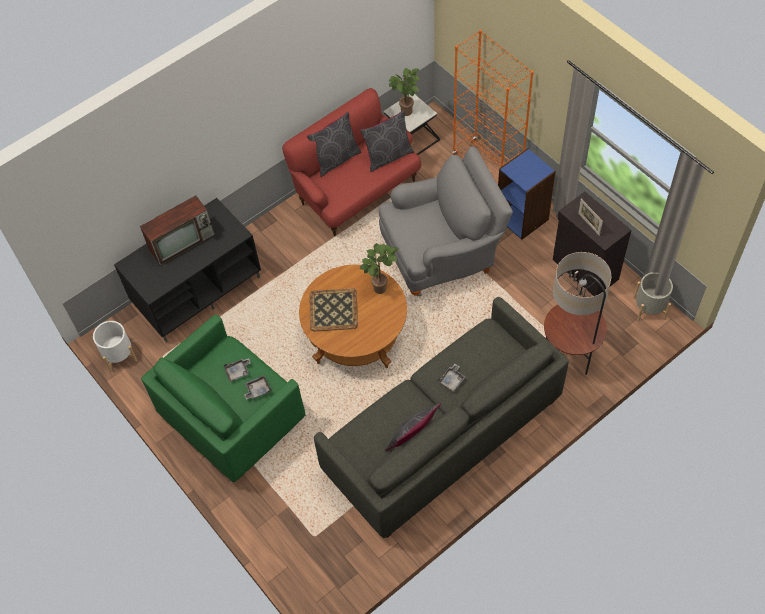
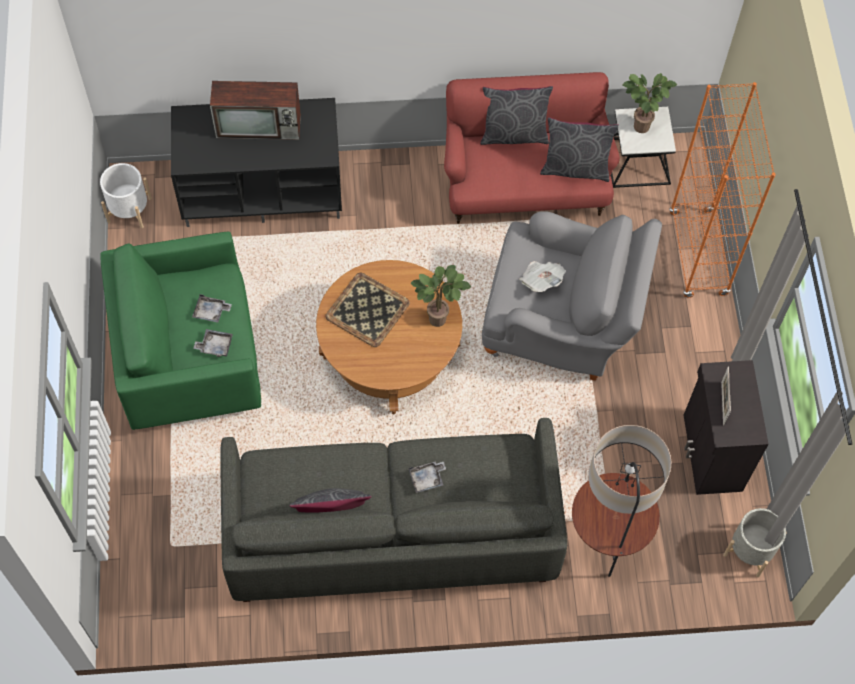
camera: 30 degrees right, 5 degrees up
blue bookcase [498,148,556,240] -> none
none -> newspaper [519,261,566,292]

